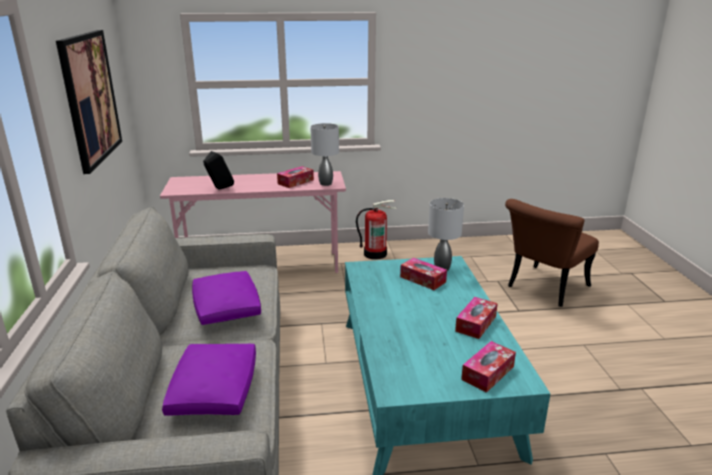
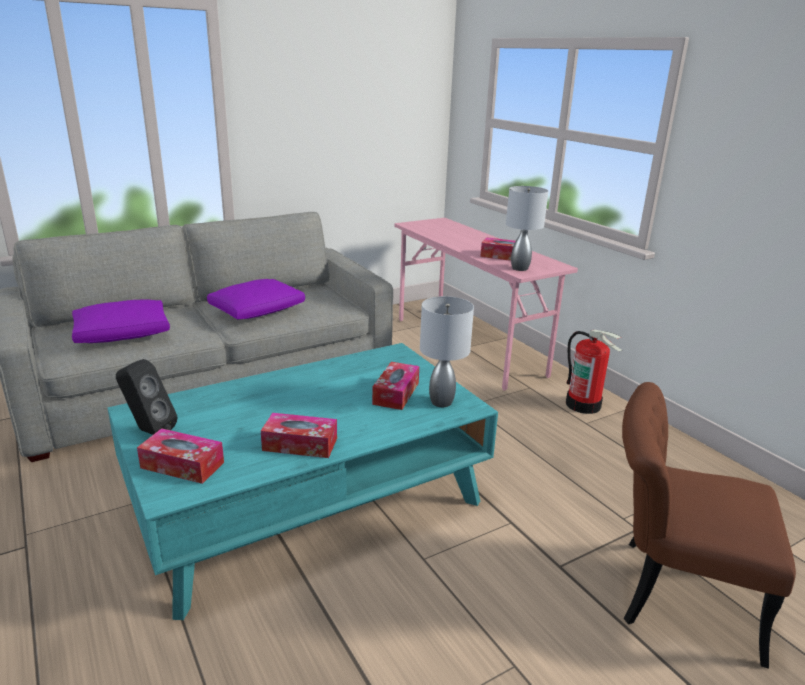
camera: 65 degrees right, 0 degrees up
picture [56,30,122,174] -> none
black speaker [203,151,234,190] -> black speaker moved to [116,359,178,435]

